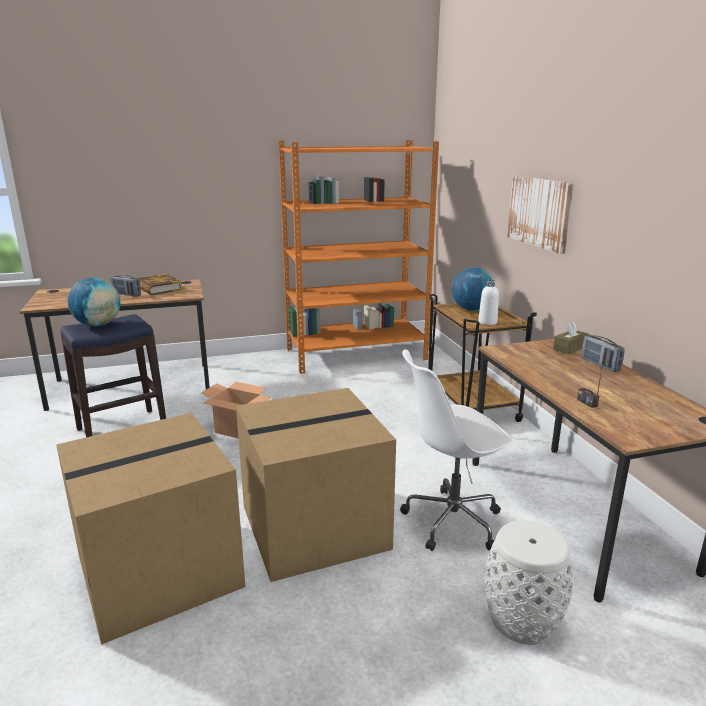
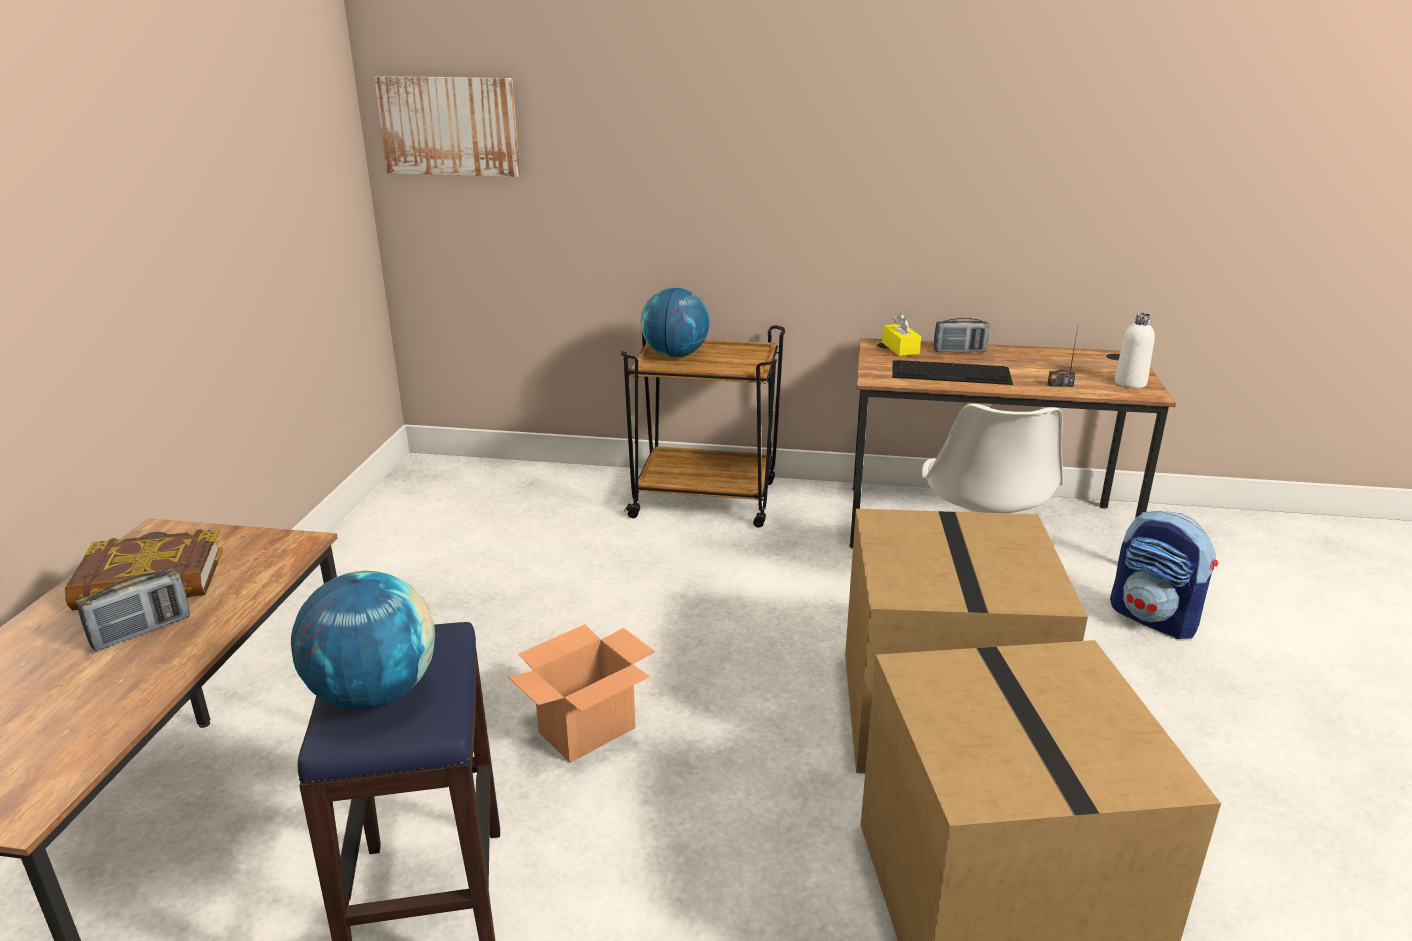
camera: 65 degrees left, 5 degrees up
orange bookcase [278,140,439,374] -> none
white bottle [478,280,499,325] -> white bottle moved to [1115,313,1155,388]
white stool [485,520,573,645] -> backpack [1110,511,1218,639]
picture [507,175,574,254] -> picture moved to [374,76,520,177]
brown tissue box [553,321,589,354] -> yellow tissue box [882,313,921,356]
none -> keyboard [892,360,1013,385]

